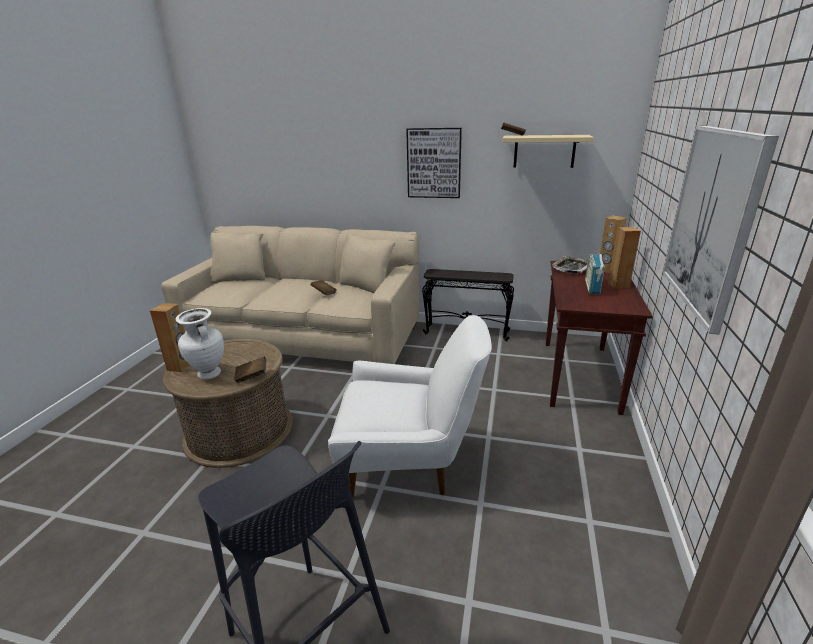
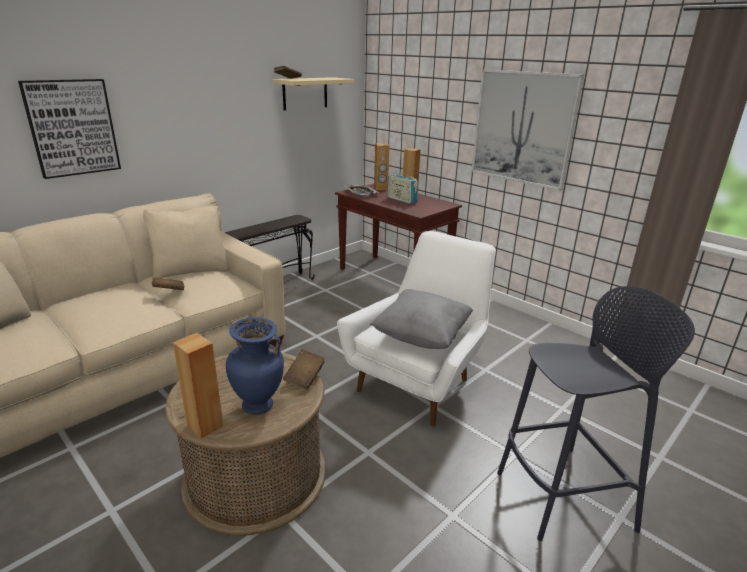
camera: 60 degrees left, 0 degrees up
white vase [176,308,224,380] -> blue vase [226,317,284,415]
picture [406,128,462,198] -> picture moved to [18,79,121,179]
none -> grey pillow [370,289,473,349]

